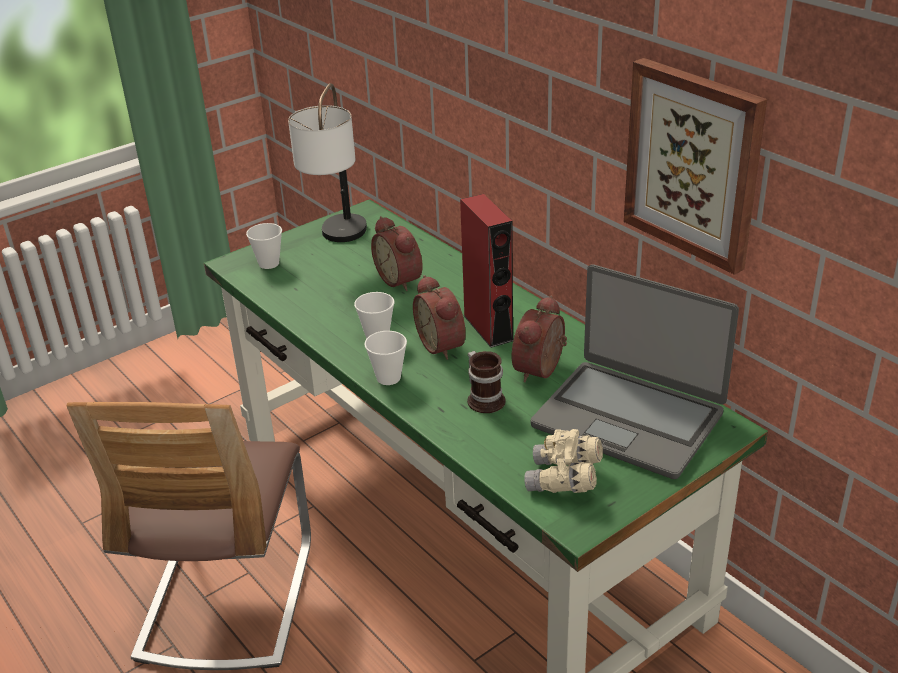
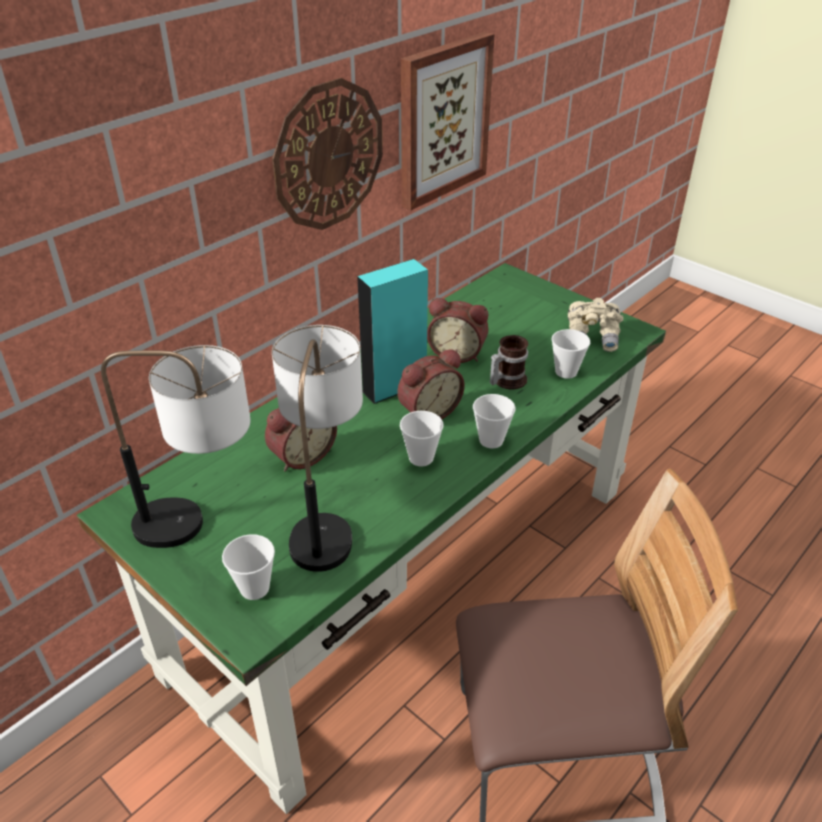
camera: 100 degrees left, 5 degrees up
red speaker [460,194,513,348] -> turquoise speaker [357,259,428,404]
laptop [531,264,739,479] -> none
none -> wall clock [272,78,383,230]
none -> table lamp [272,325,363,572]
none -> cup [552,329,590,379]

